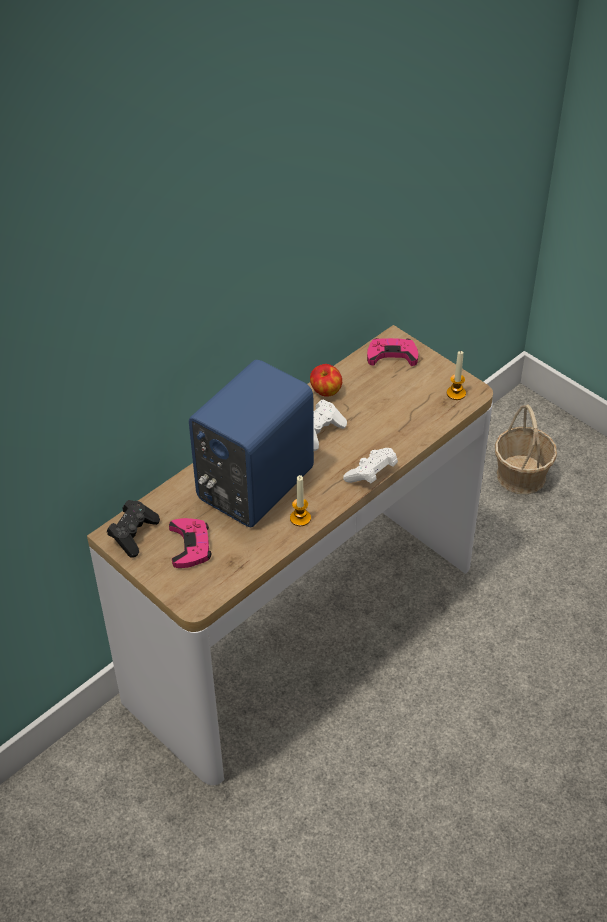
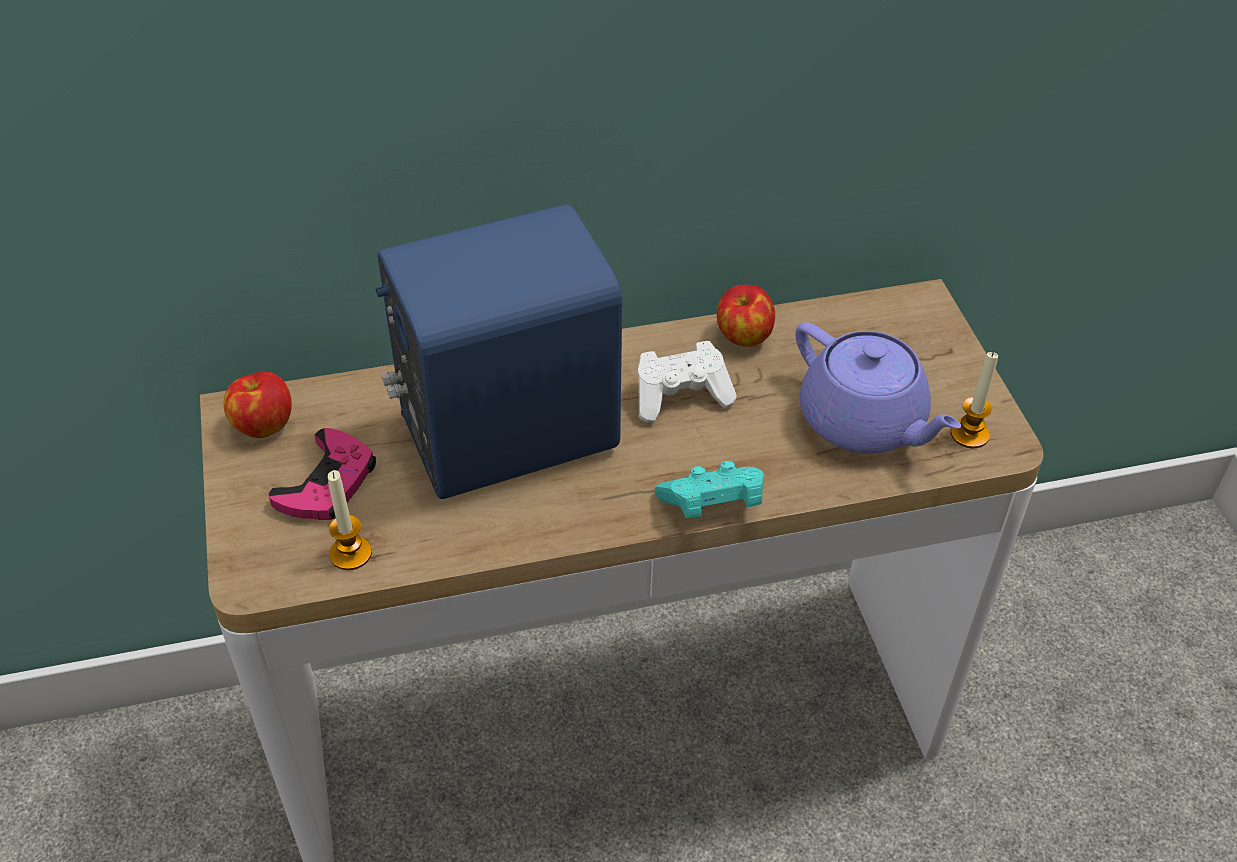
camera: 30 degrees right, 0 degrees up
black game controller [107,500,160,558] -> apple [224,371,292,438]
candle [290,475,311,526] -> candle moved to [328,470,372,570]
white game controller [343,448,398,483] -> turquoise game controller [655,461,764,518]
pink game controller [367,338,418,366] -> none
basket [495,404,557,494] -> none
none -> purple teapot [795,322,961,453]

